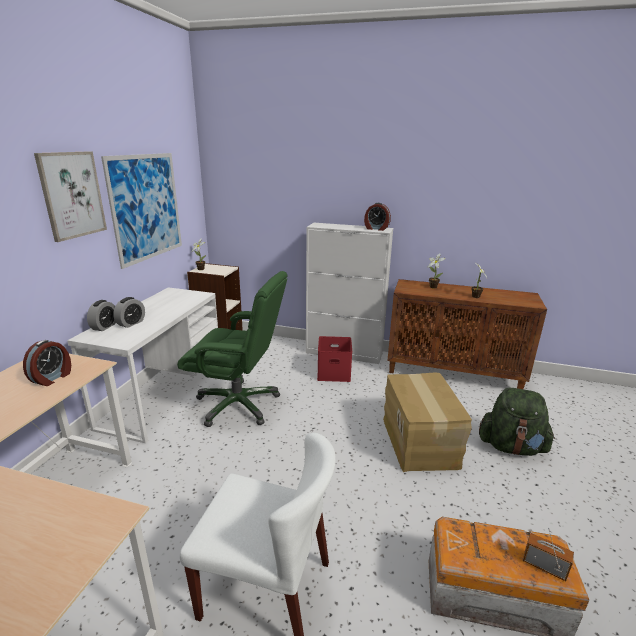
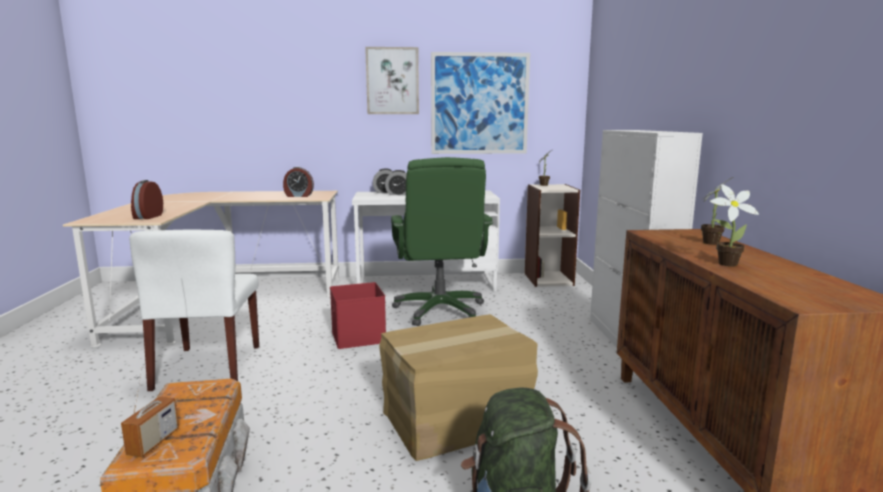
camera: 70 degrees right, 10 degrees down
red storage box [317,336,352,382] -> red storage box moved to [330,282,386,349]
alarm clock [364,203,391,231] -> alarm clock moved to [131,180,163,219]

